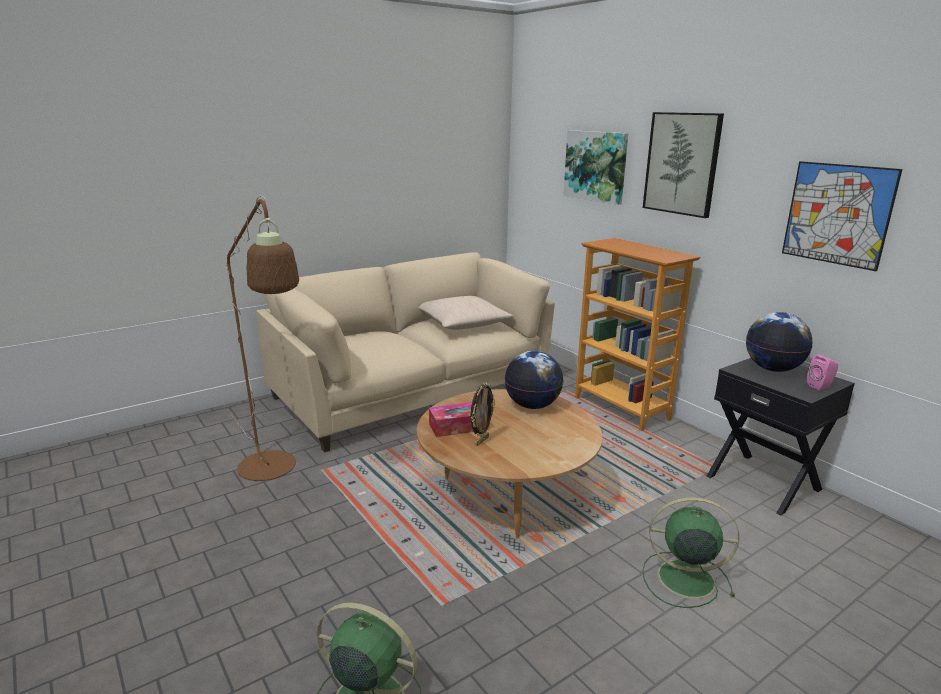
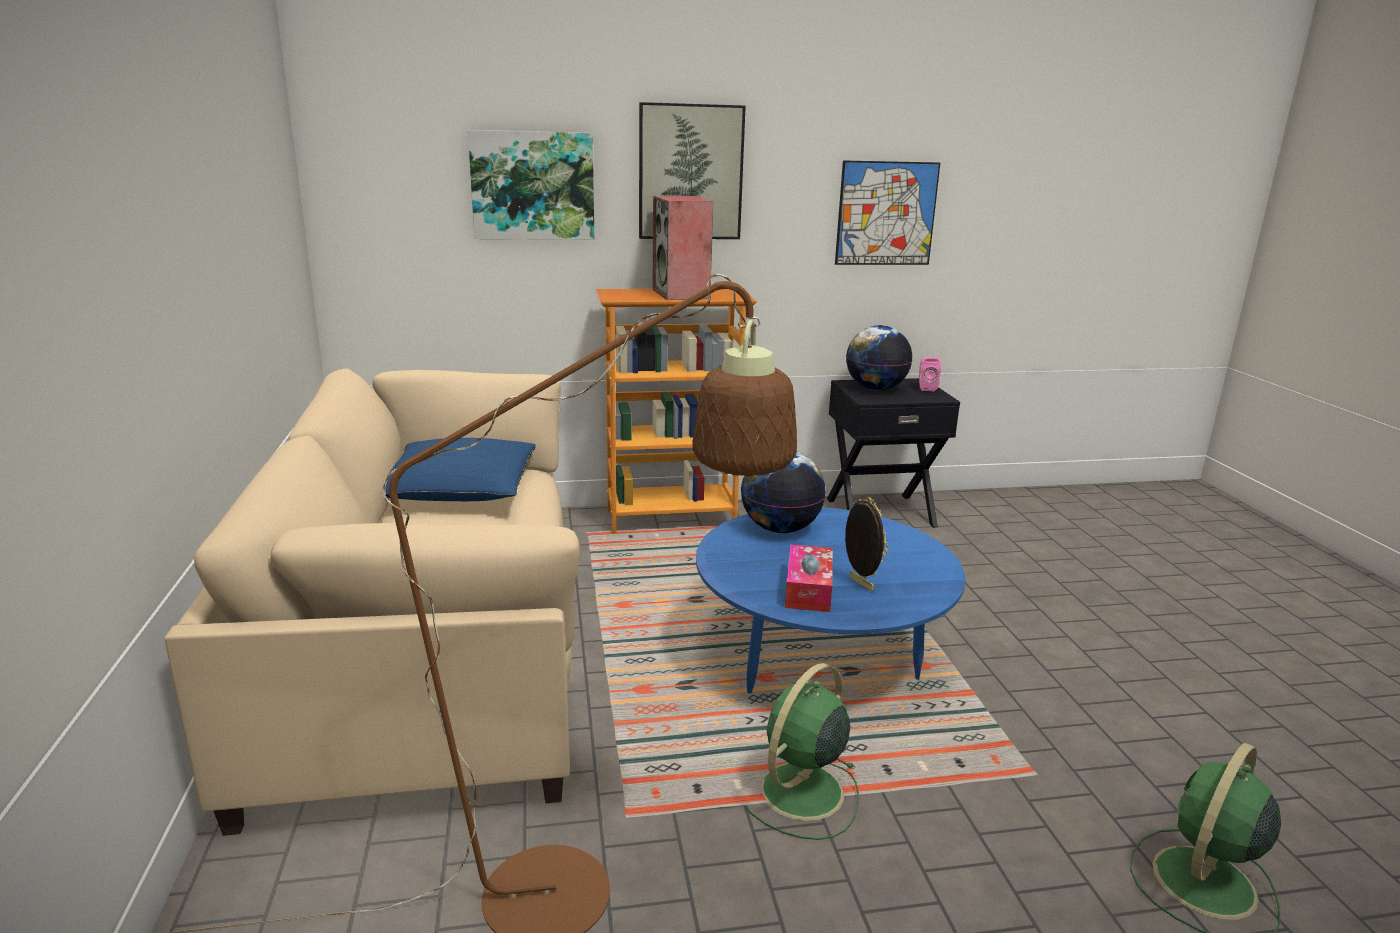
camera: 65 degrees left, 0 degrees up
brown coffee table [417,389,603,539] -> blue coffee table [696,507,965,694]
beige pillow [419,296,514,330] -> blue pillow [385,438,536,501]
green fan [643,497,740,608] -> green fan moved to [744,663,859,840]
none -> speaker [652,196,713,300]

